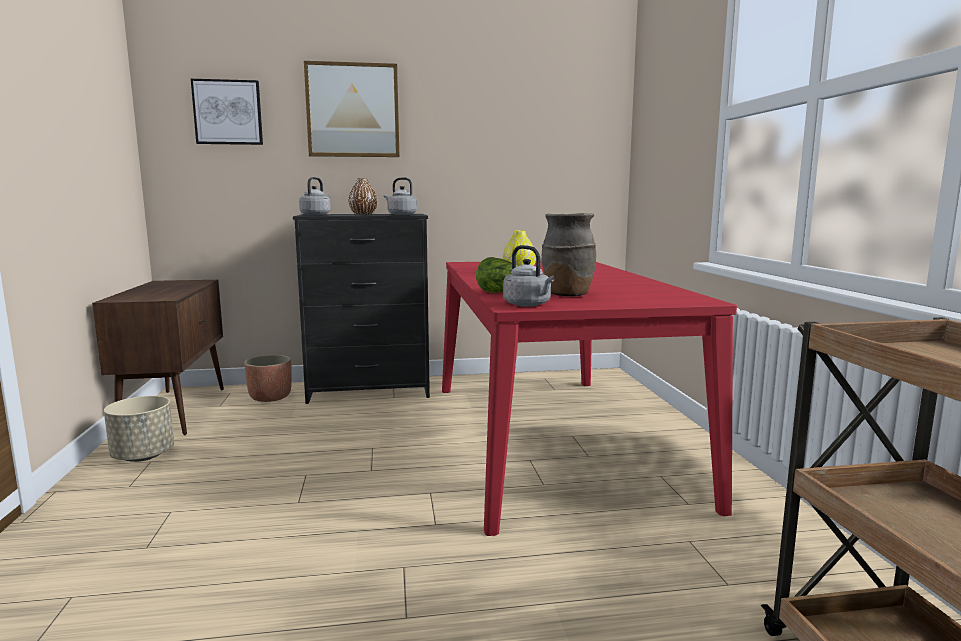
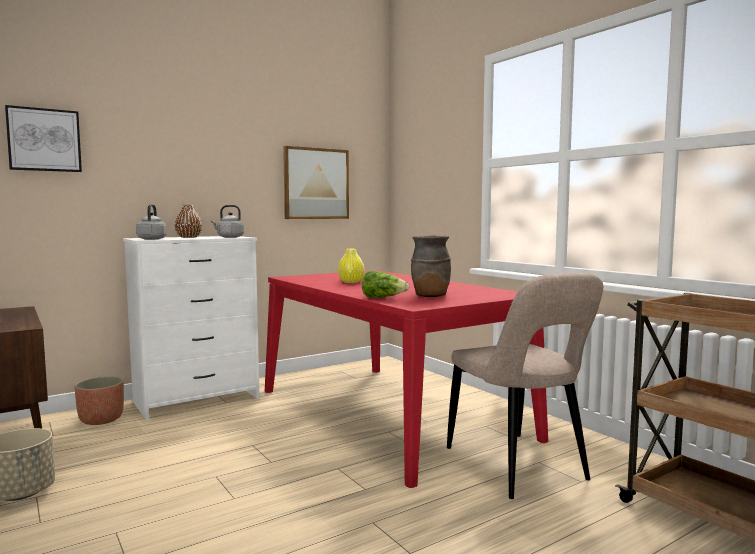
camera: 25 degrees left, 5 degrees down
black dresser [293,214,430,404] -> white dresser [123,236,260,420]
picture [304,61,399,157] -> picture moved to [283,146,349,219]
grey kettle [503,245,554,307] -> none
none -> beige chair [447,273,603,499]

